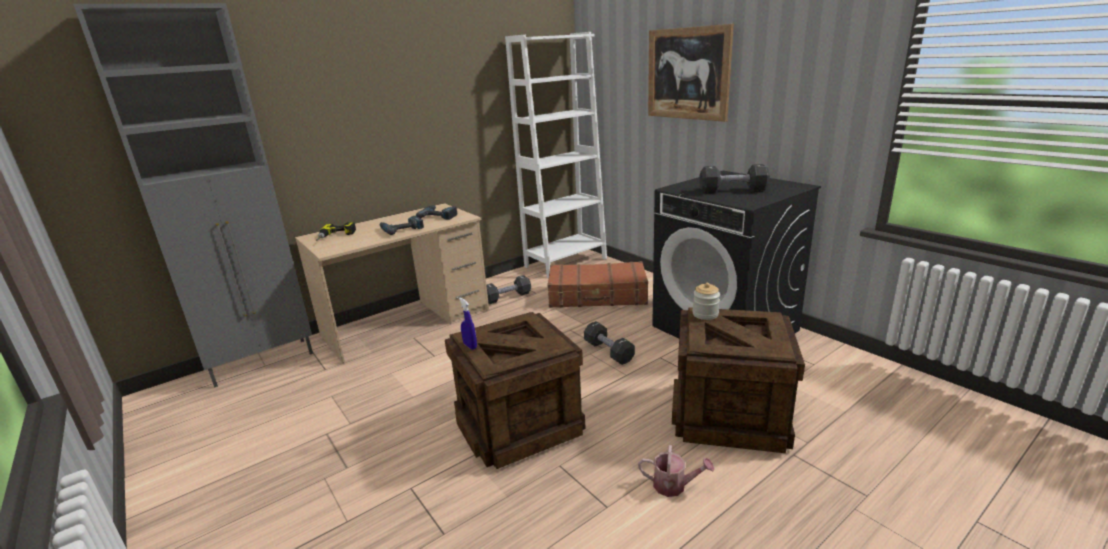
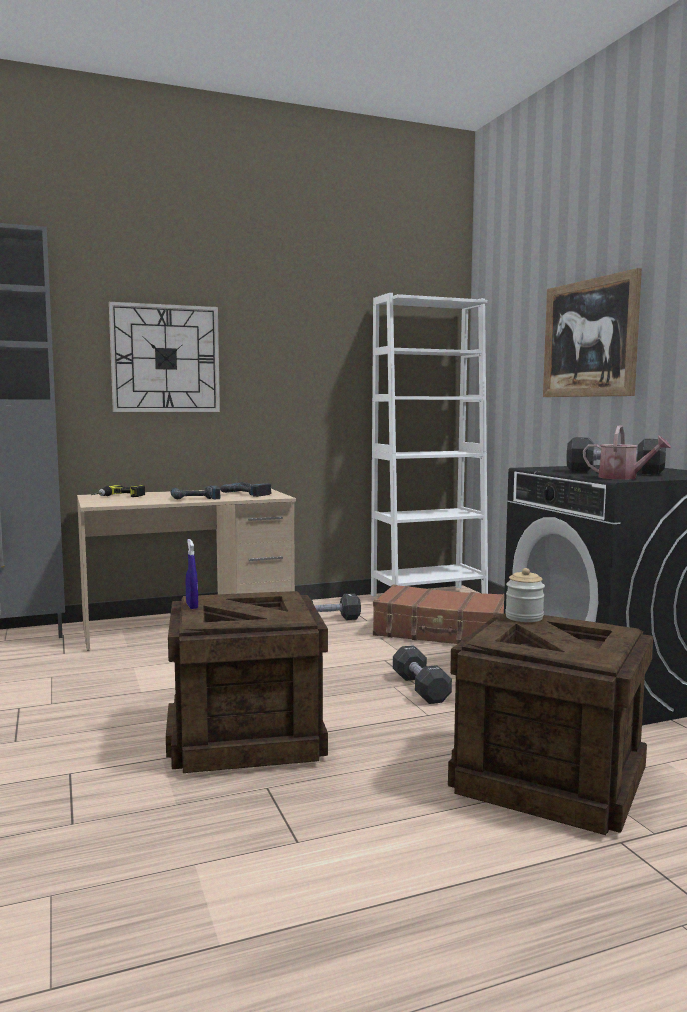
camera: 15 degrees right, 15 degrees down
watering can [638,445,715,497] -> watering can moved to [583,426,671,480]
none -> wall clock [109,302,220,412]

